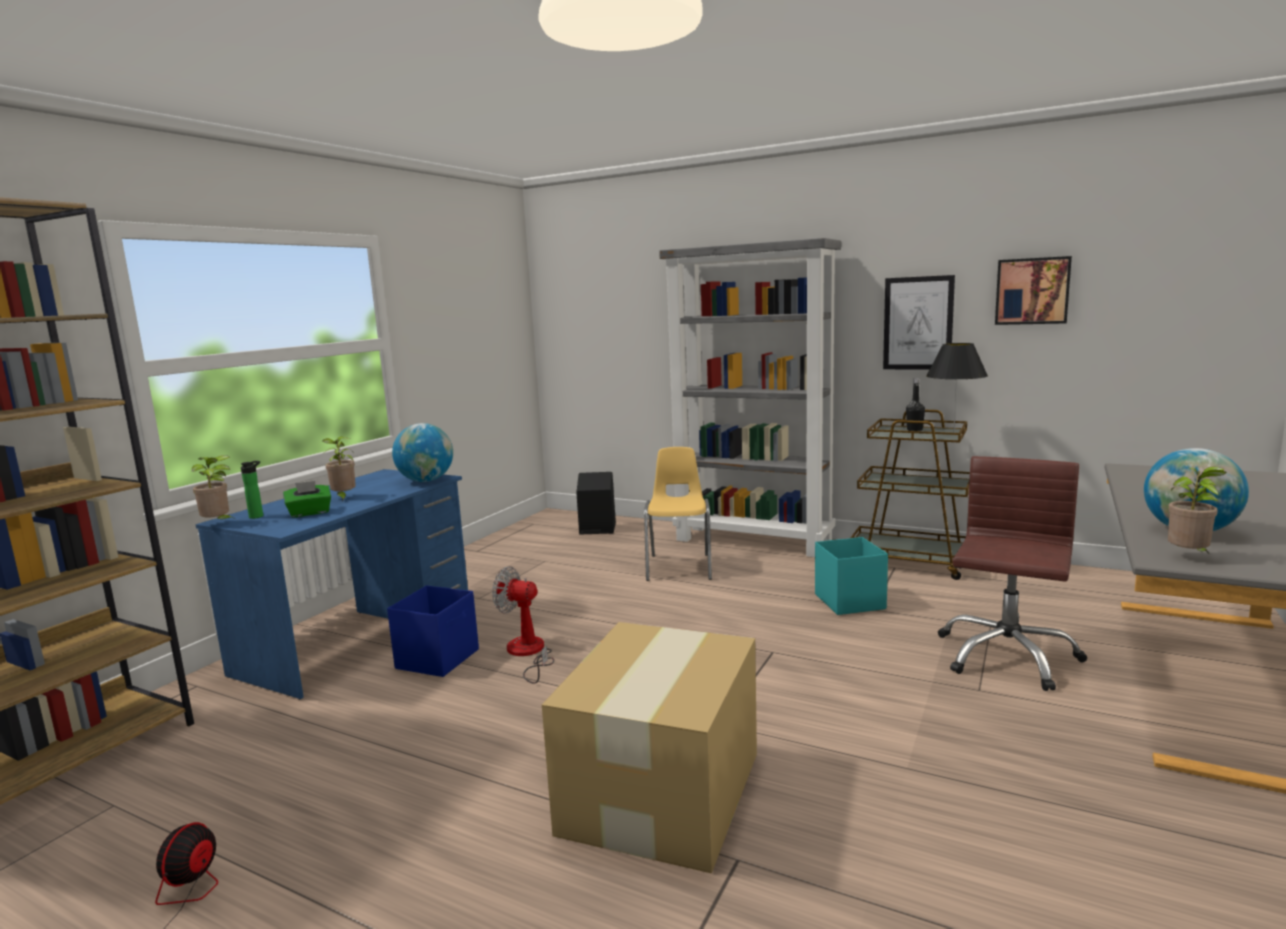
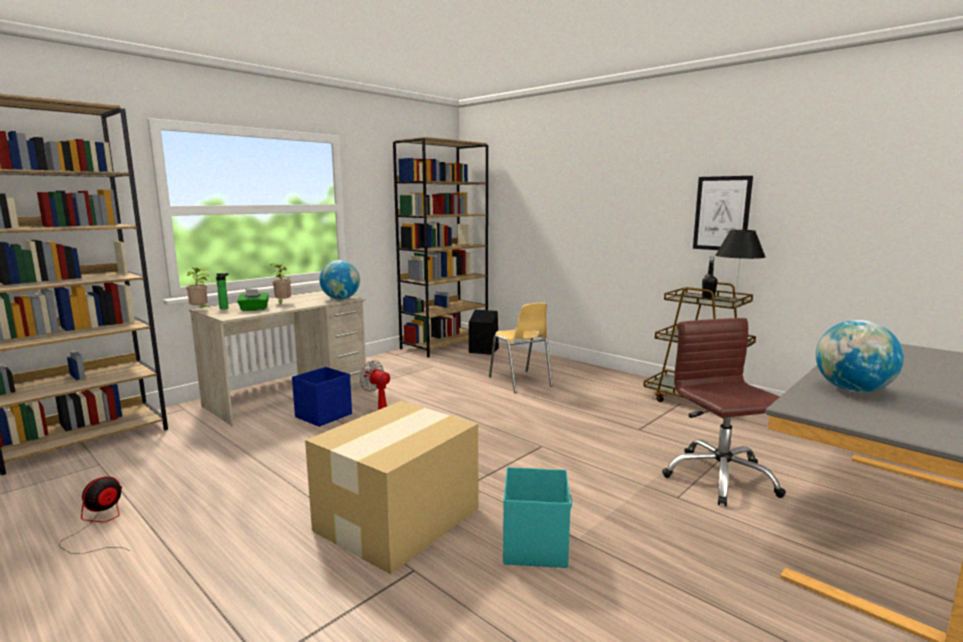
camera: 15 degrees right, 0 degrees up
blue desk [195,469,468,700] -> beige desk [189,291,366,426]
yellow chair [644,447,712,581] -> yellow chair turned 135 degrees clockwise [489,303,552,393]
grey bookcase [659,238,841,557] -> none
turquoise storage box [815,537,888,615] -> turquoise storage box moved to [503,467,572,568]
brown office chair [938,456,1087,691] -> brown office chair turned 60 degrees counterclockwise [662,318,786,506]
picture [995,256,1072,325] -> none
potted plant [1168,466,1227,552] -> none
none -> brown bookcase [393,137,488,357]

